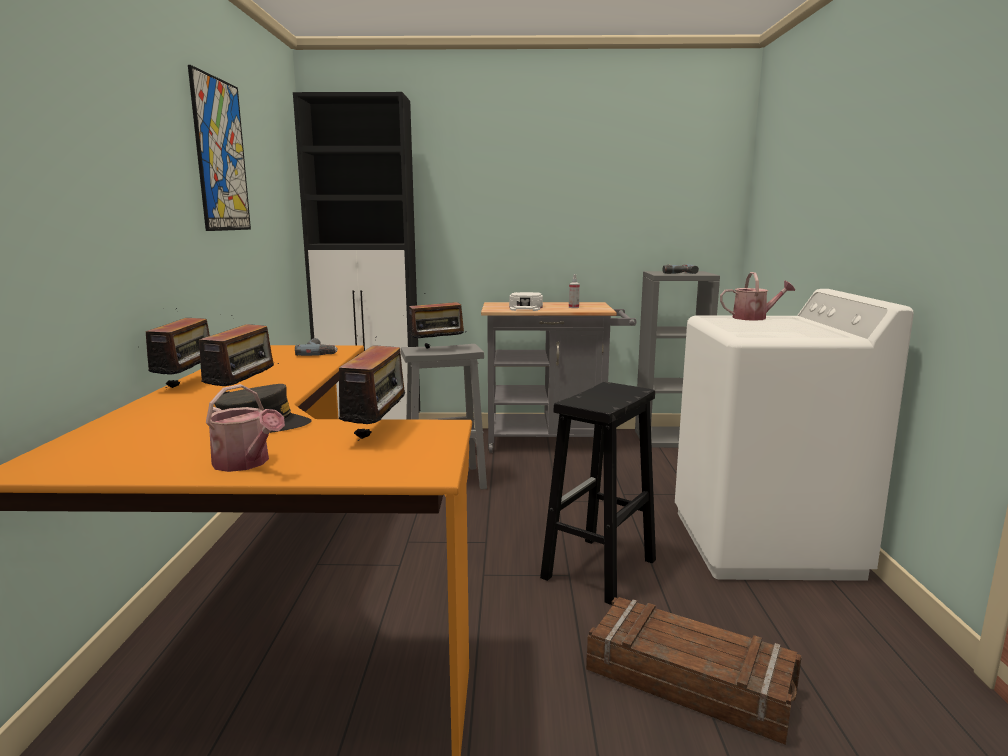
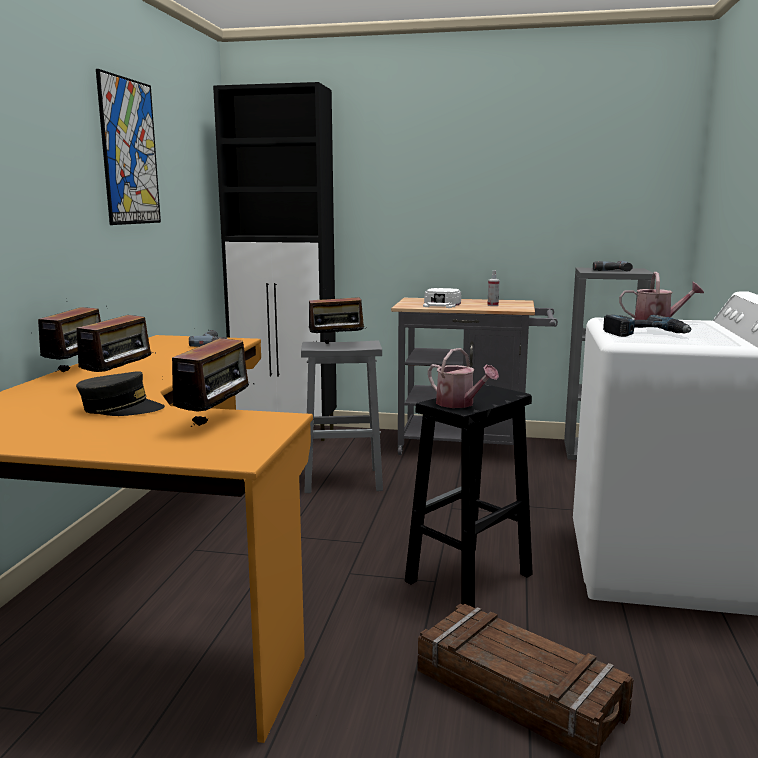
camera: 10 degrees right, 0 degrees up
watering can [206,384,285,472] -> watering can moved to [428,348,499,408]
none -> power drill [603,315,691,337]

